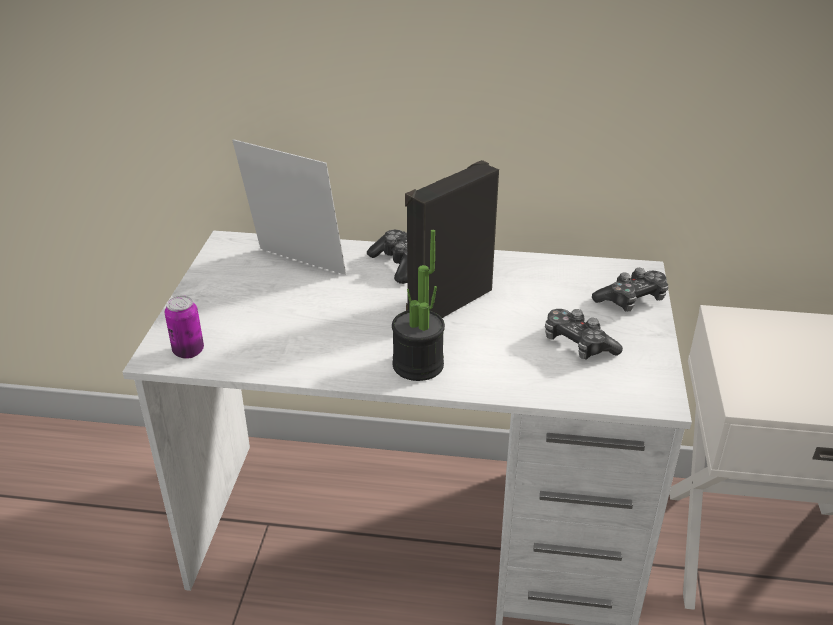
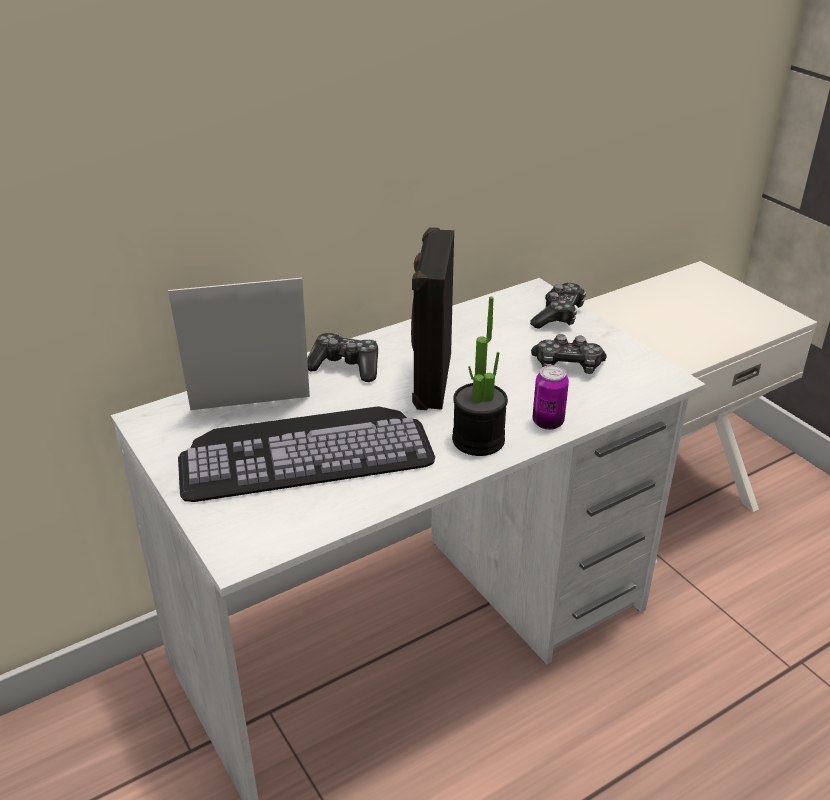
camera: 40 degrees left, 0 degrees up
can [165,296,204,359] -> can moved to [532,365,569,430]
none -> keyboard [178,406,435,502]

